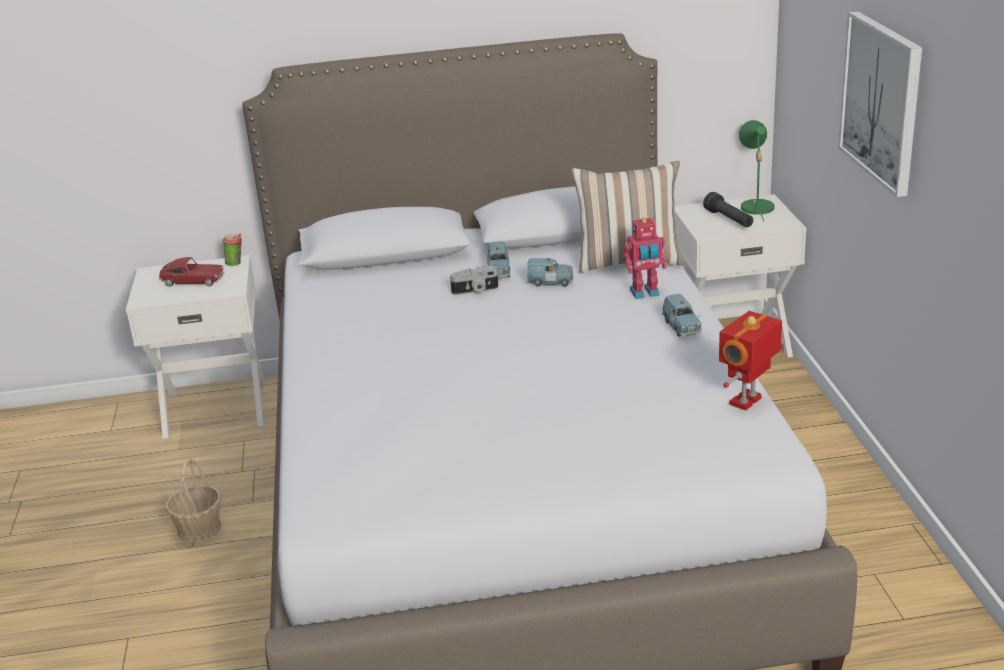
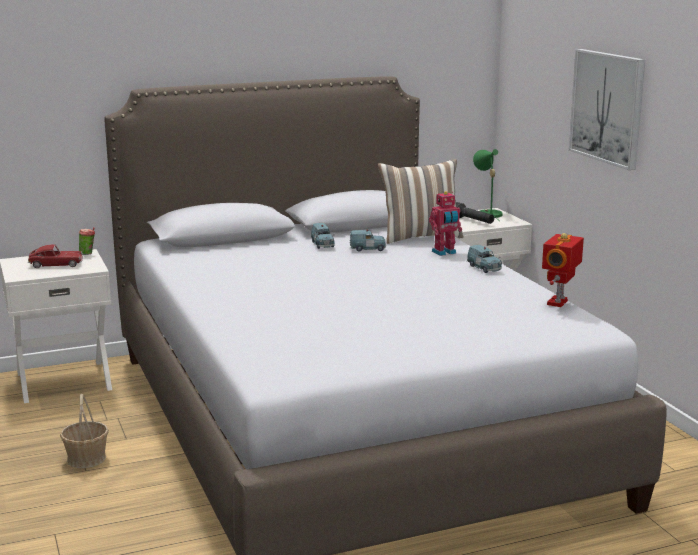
camera: 15 degrees left, 10 degrees down
camera [450,266,498,295] -> none

